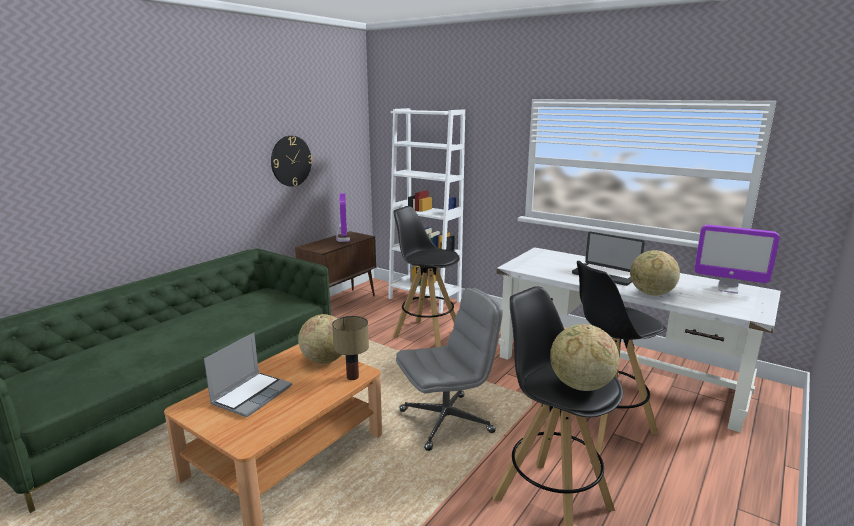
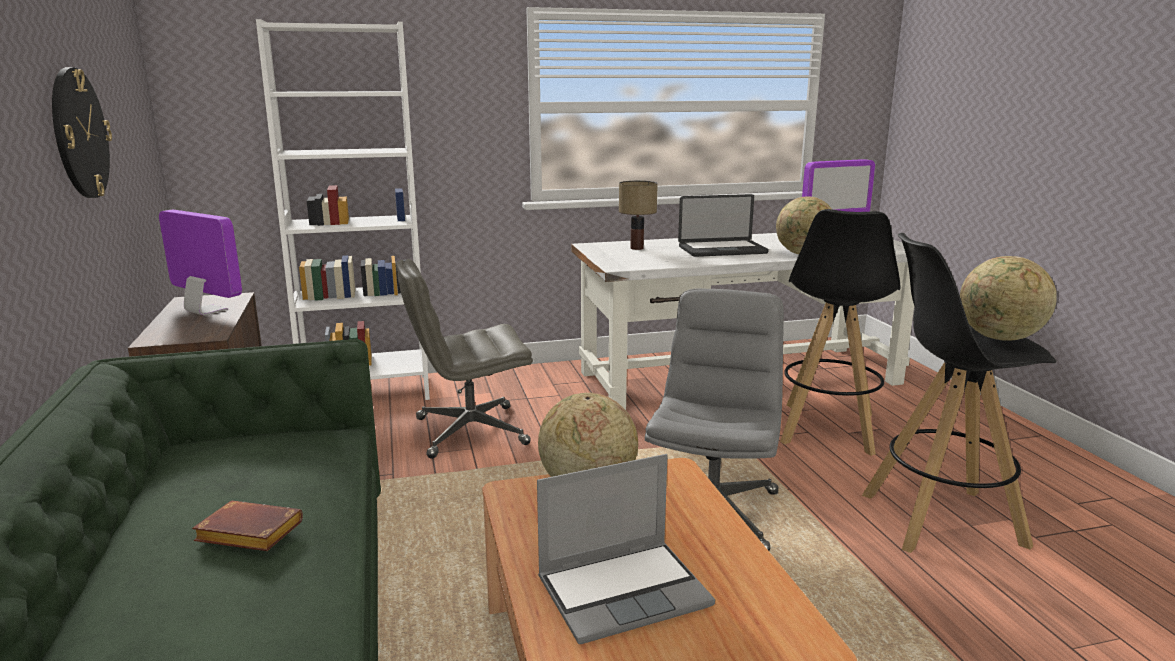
camera: 50 degrees left, 0 degrees up
laptop [204,333,292,417] -> laptop turned 90 degrees clockwise [537,454,715,644]
table lamp [332,316,369,380] -> table lamp moved to [619,181,658,250]
black stool [393,206,460,347] -> grey office chair [396,259,533,459]
none -> brown book [192,500,303,551]

